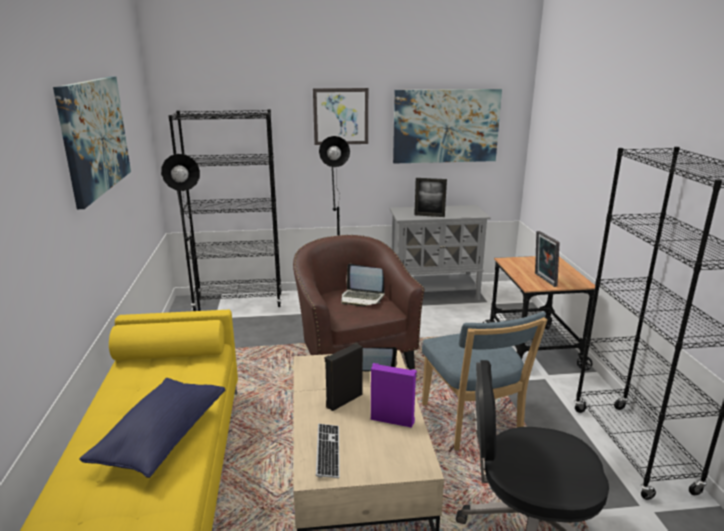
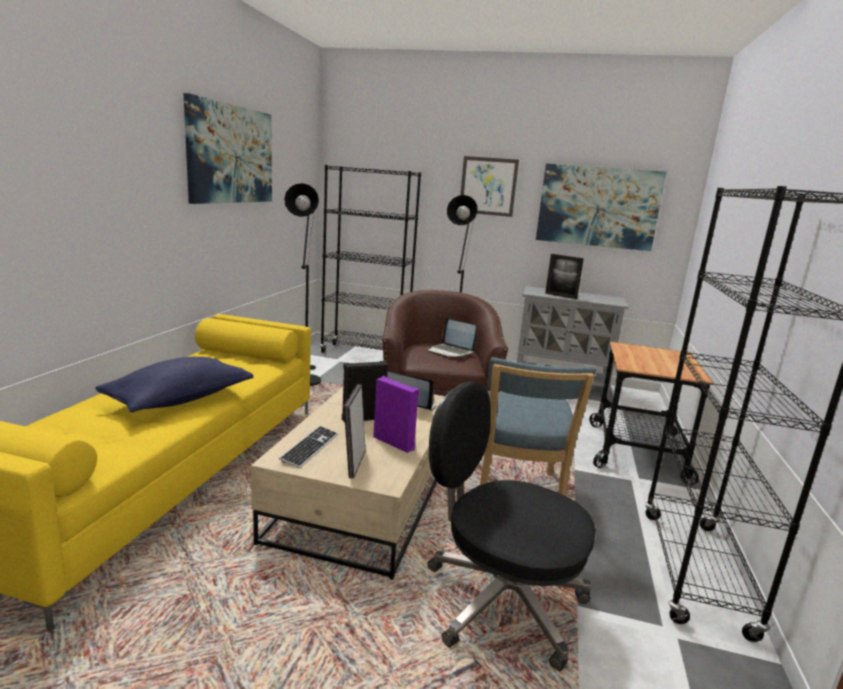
camera: 20 degrees right, 5 degrees down
picture frame [535,231,559,287] -> picture frame moved to [344,384,365,478]

